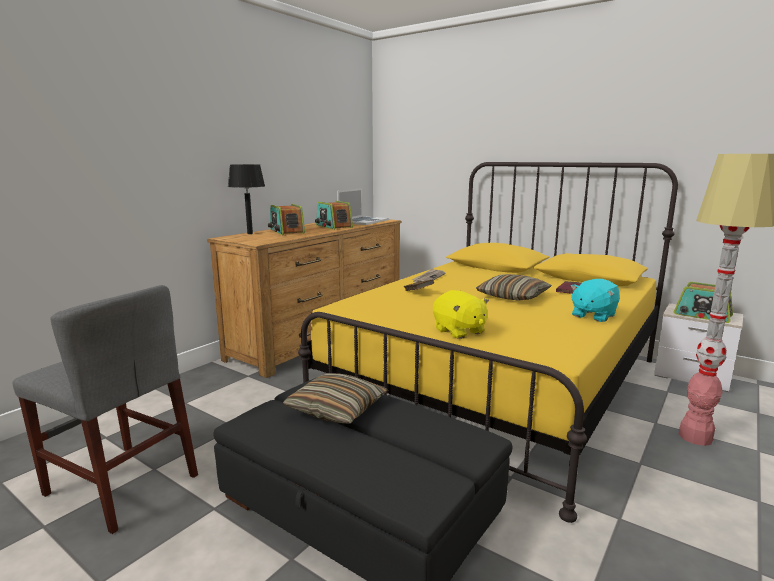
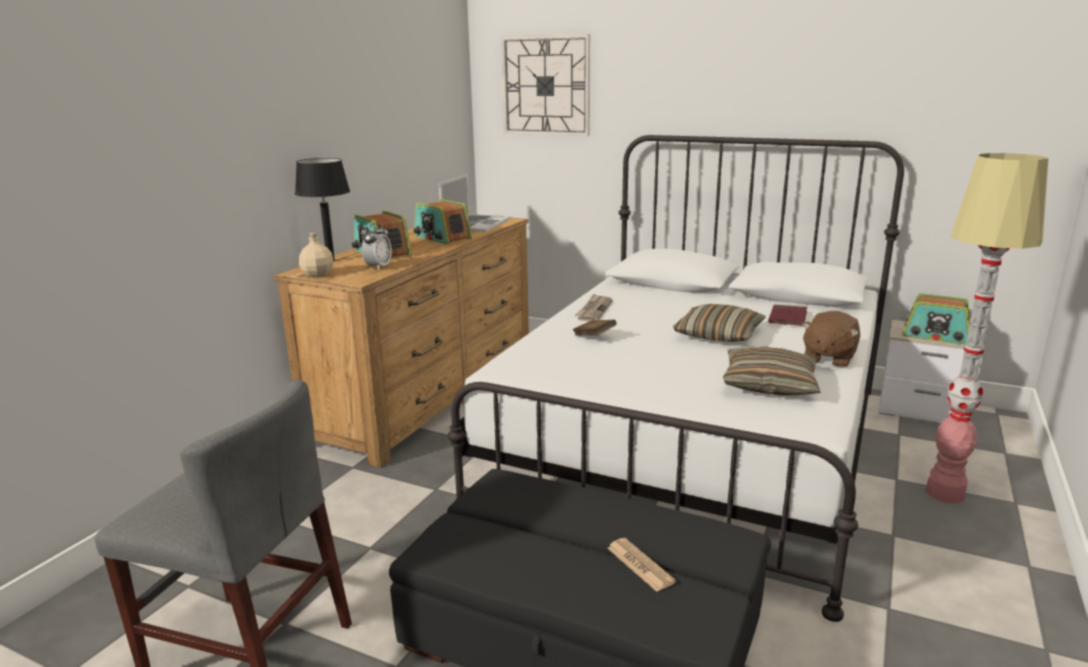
camera: 10 degrees left, 5 degrees up
pillow [283,373,388,424] -> pillow moved to [723,346,821,395]
yellow bed [298,162,678,523] -> white bed [448,135,904,622]
yellow plush toy [433,290,489,339] -> none
turquoise plush toy [570,279,620,322] -> brown plush toy [802,311,860,368]
none -> beige bottle [299,232,333,277]
none -> alarm clock [362,223,392,270]
none -> wall clock [501,34,590,136]
none -> newspaper [607,538,676,592]

